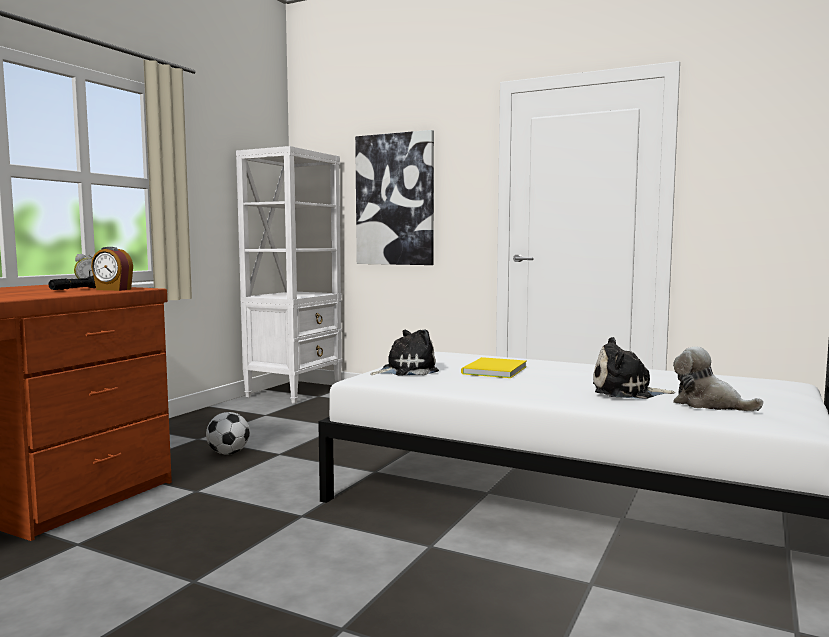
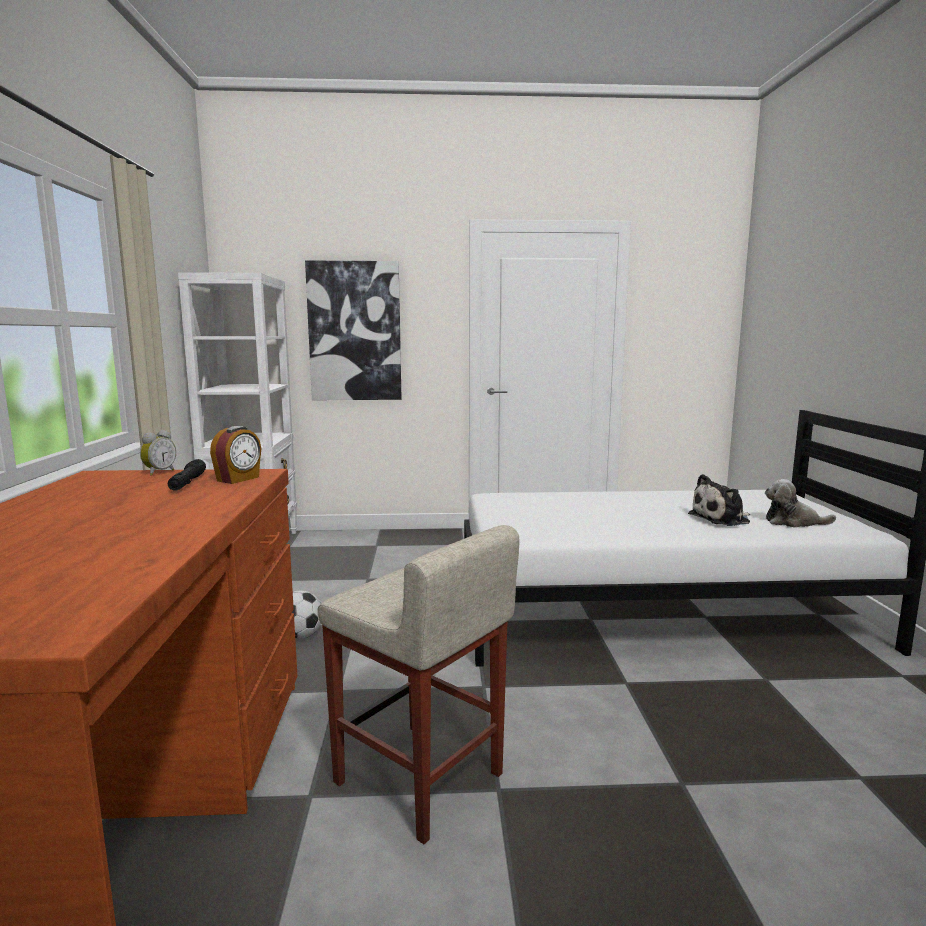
camera: 30 degrees left, 5 degrees up
alarm clock [91,247,133,291] -> alarm clock turned 45 degrees counterclockwise [210,426,261,484]
plush toy [370,329,439,375] -> none
yellow book [461,357,527,378] -> none
none -> beige stool [317,525,519,844]

